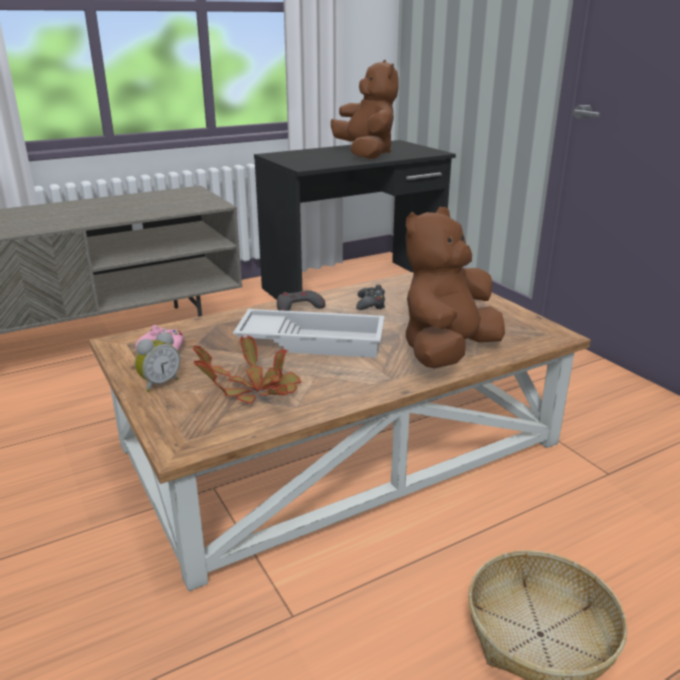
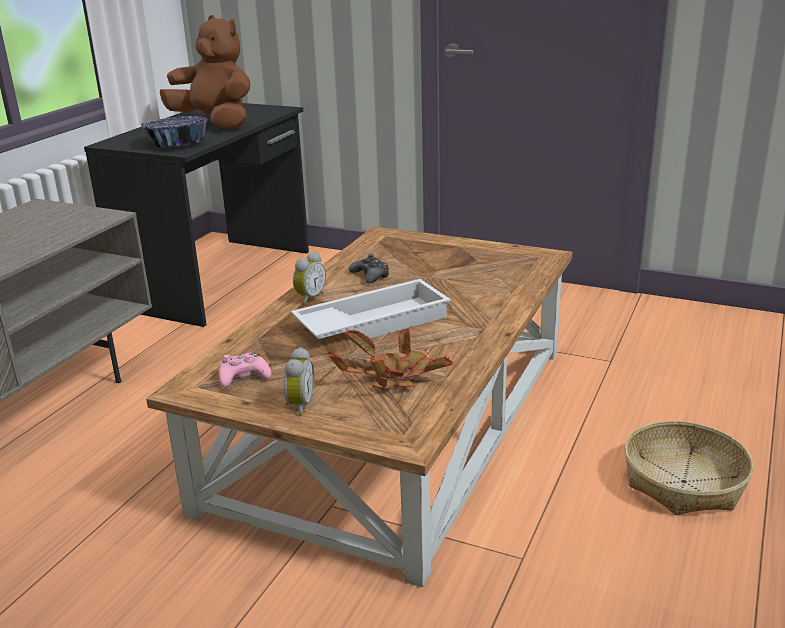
camera: 35 degrees left, 0 degrees up
grey game controller [277,290,325,311] -> alarm clock [293,252,326,304]
brown plush toy [405,207,505,369] -> none
none -> bowl [141,116,208,148]

